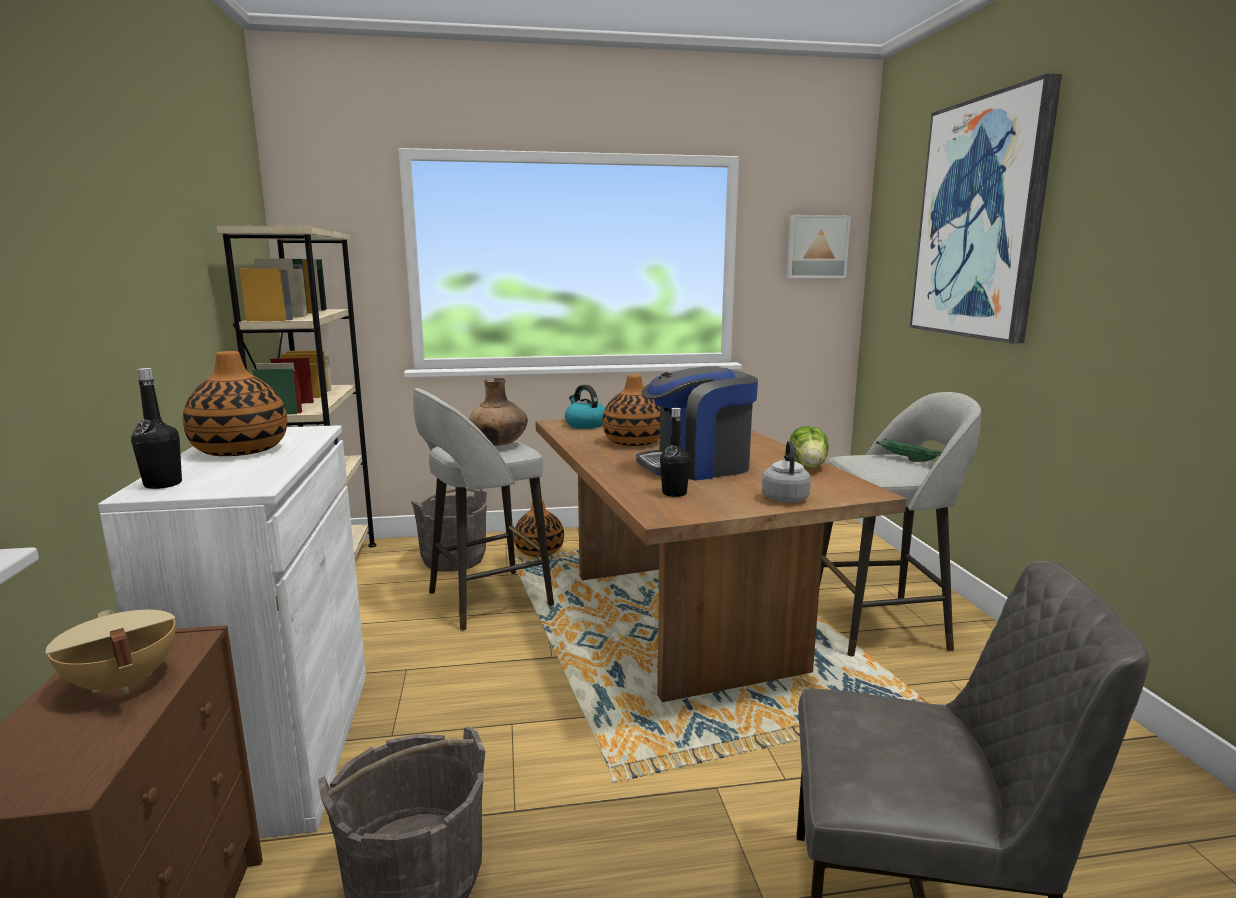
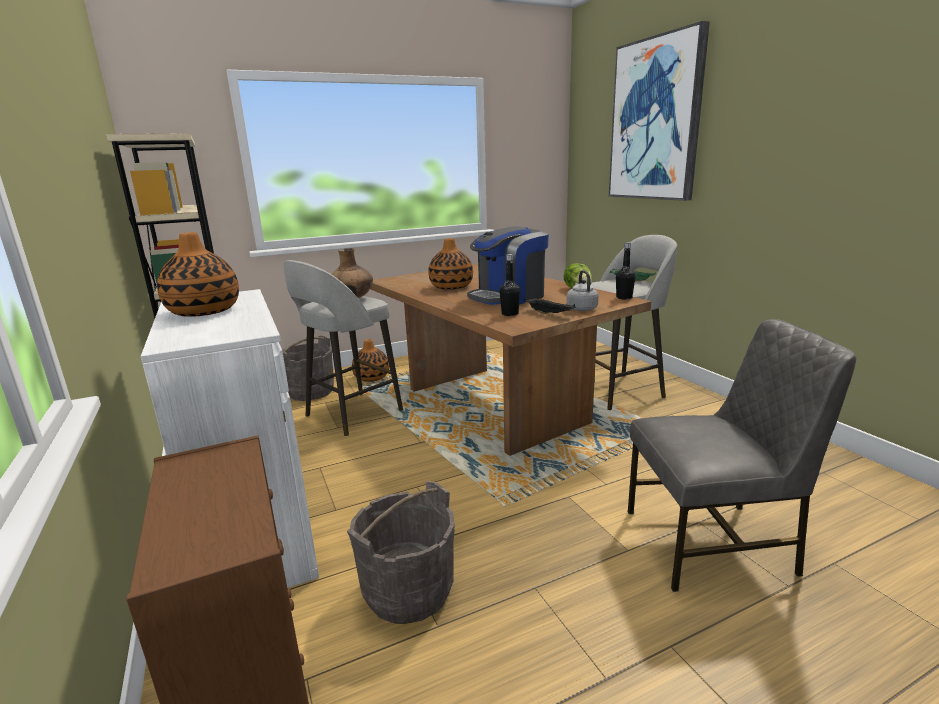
camera: 15 degrees left, 5 degrees up
beige cooking pot [46,610,176,694] -> none
black bottle [131,368,182,489] -> black bottle moved to [616,242,636,300]
kettle [565,385,605,429] -> none
picture [786,215,851,278] -> none
none -> black tray [524,297,575,314]

